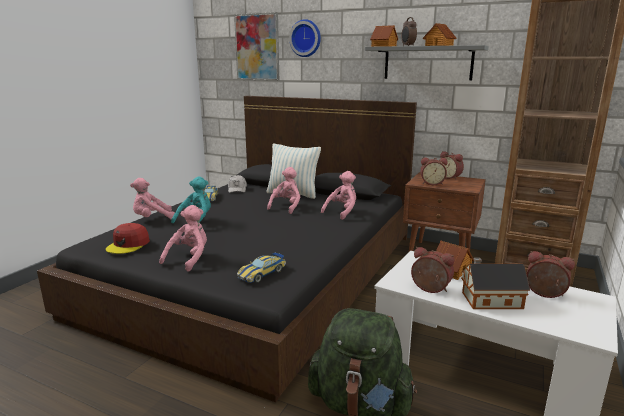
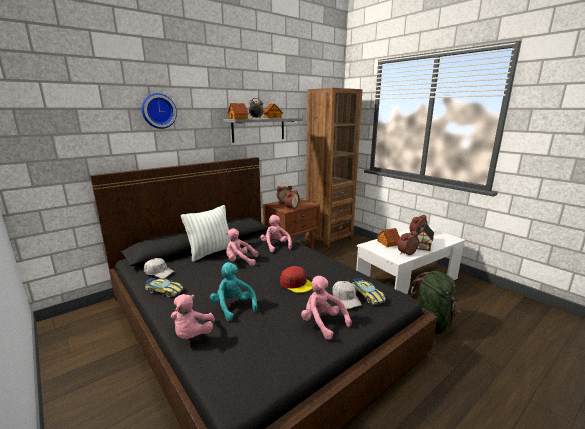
camera: 65 degrees left, 0 degrees up
red cap [106,223,150,254] -> red cap moved to [280,266,312,293]
picture [234,12,279,81] -> none
pink plush toy [267,167,300,214] -> pink plush toy turned 45 degrees counterclockwise [226,228,258,266]
none -> white cap [332,281,362,309]

